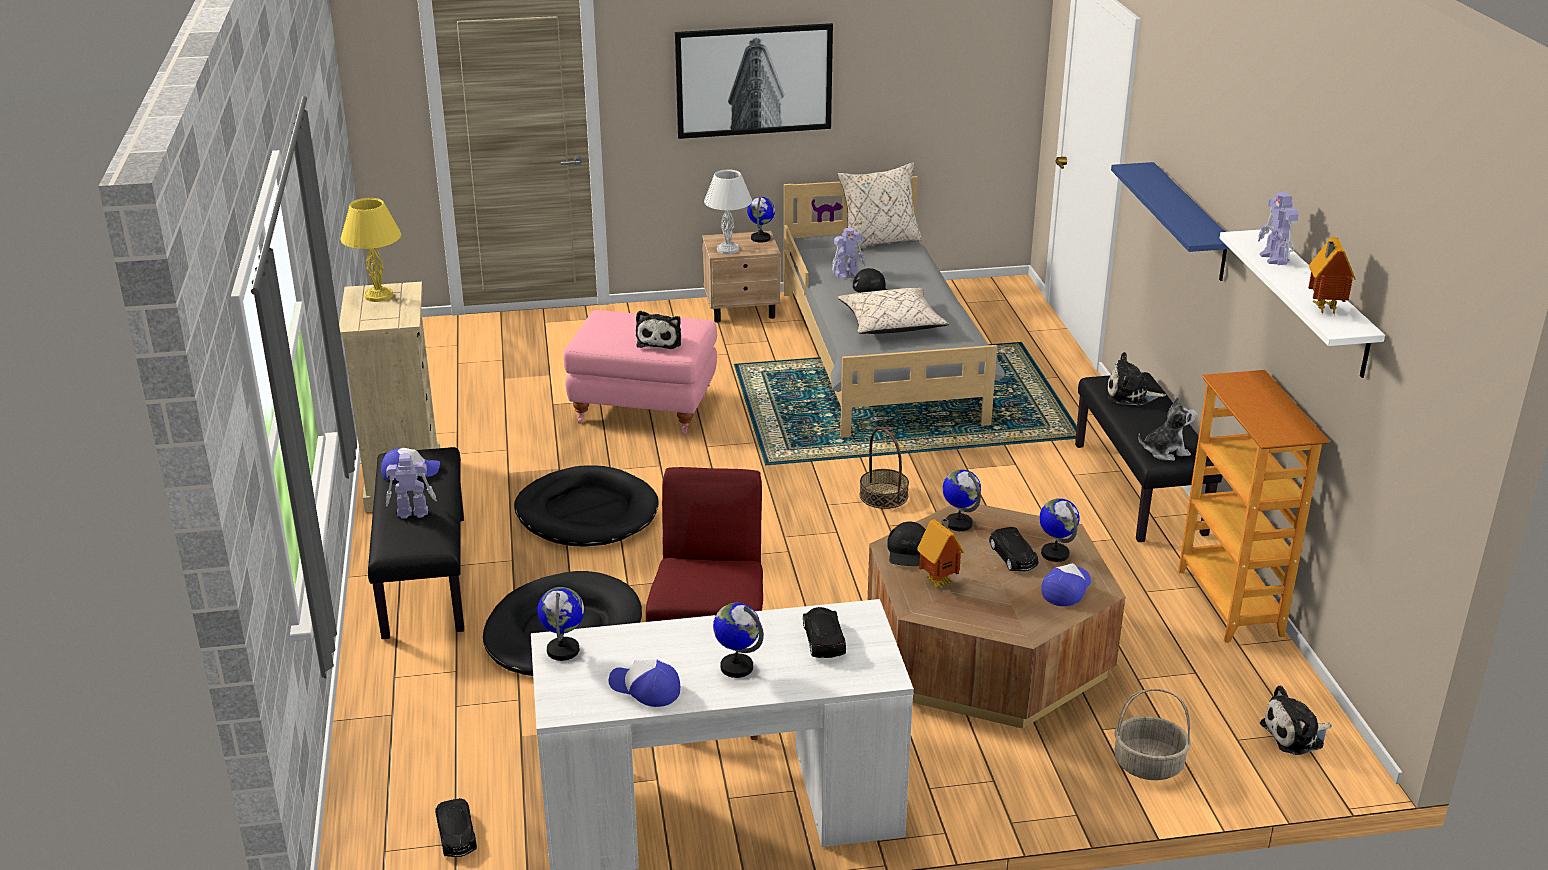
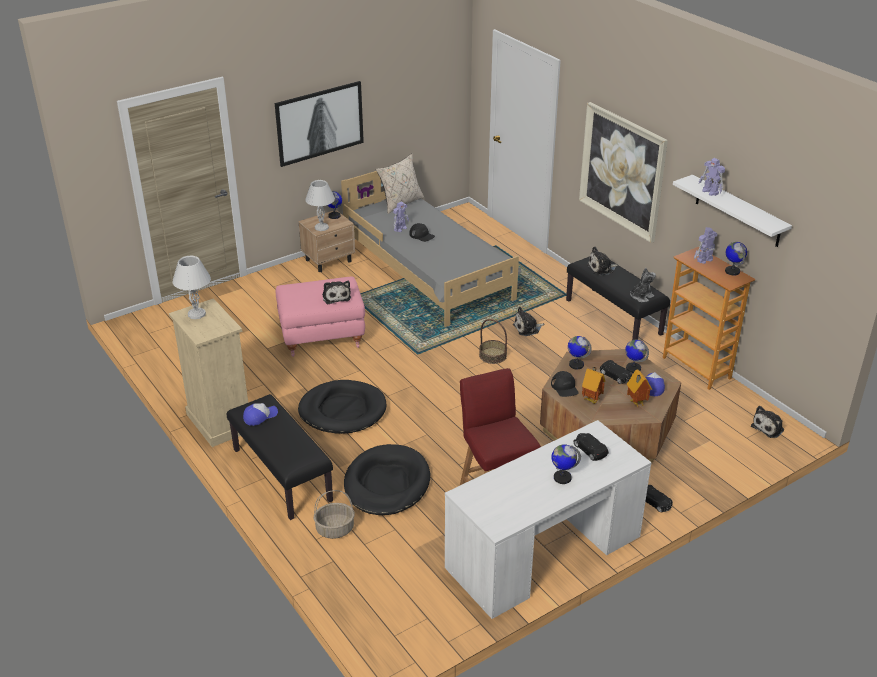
camera: 25 degrees left, 5 degrees up
yellow table lamp [341,198,401,302] -> white table lamp [172,256,211,319]
toy robot [386,453,437,519] -> toy robot moved to [694,227,717,264]
black toy car [435,798,477,857] -> black toy car moved to [645,485,673,512]
globe [538,587,584,661] -> globe moved to [725,242,747,276]
cap [609,659,680,707] -> none
beige pillow [838,288,949,334] -> none
blue shelf [1111,162,1229,281] -> picture [579,102,668,243]
basket [1114,689,1191,780] -> basket moved to [314,490,355,539]
toy house [1308,237,1356,315] -> toy house moved to [627,370,652,407]
none -> plush toy [513,307,545,336]

